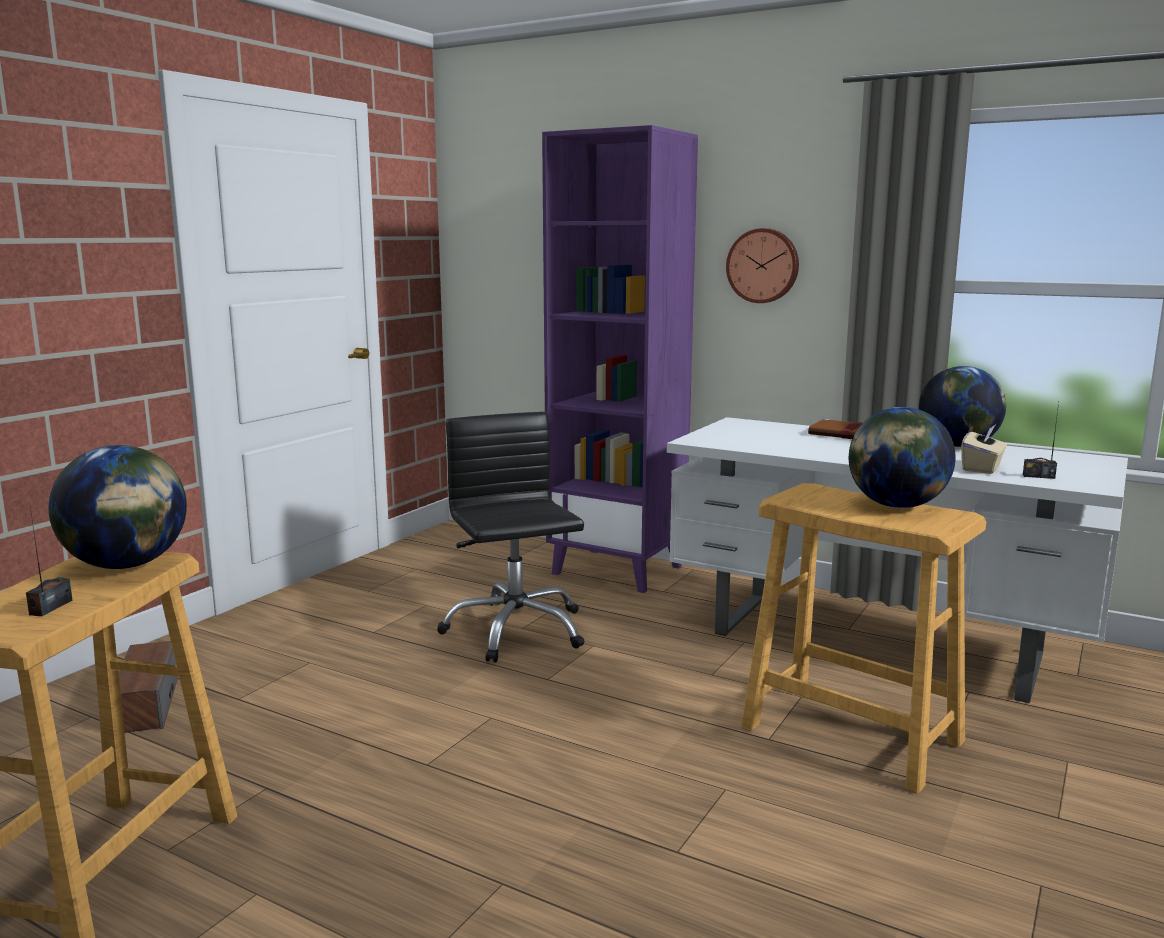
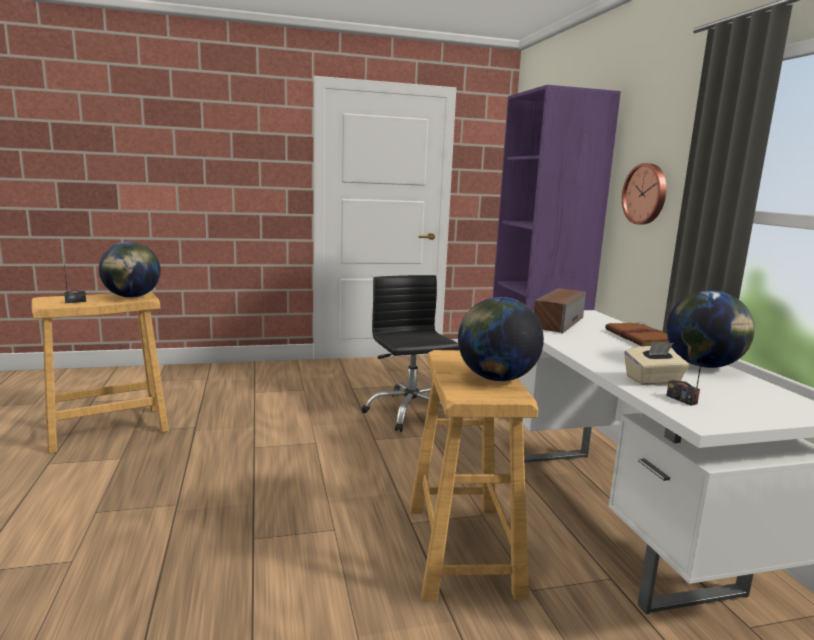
camera: 45 degrees right, 0 degrees up
speaker [118,641,178,733] -> speaker moved to [534,288,586,334]
black office chair [437,412,585,662] -> black office chair turned 45 degrees counterclockwise [362,275,459,432]

